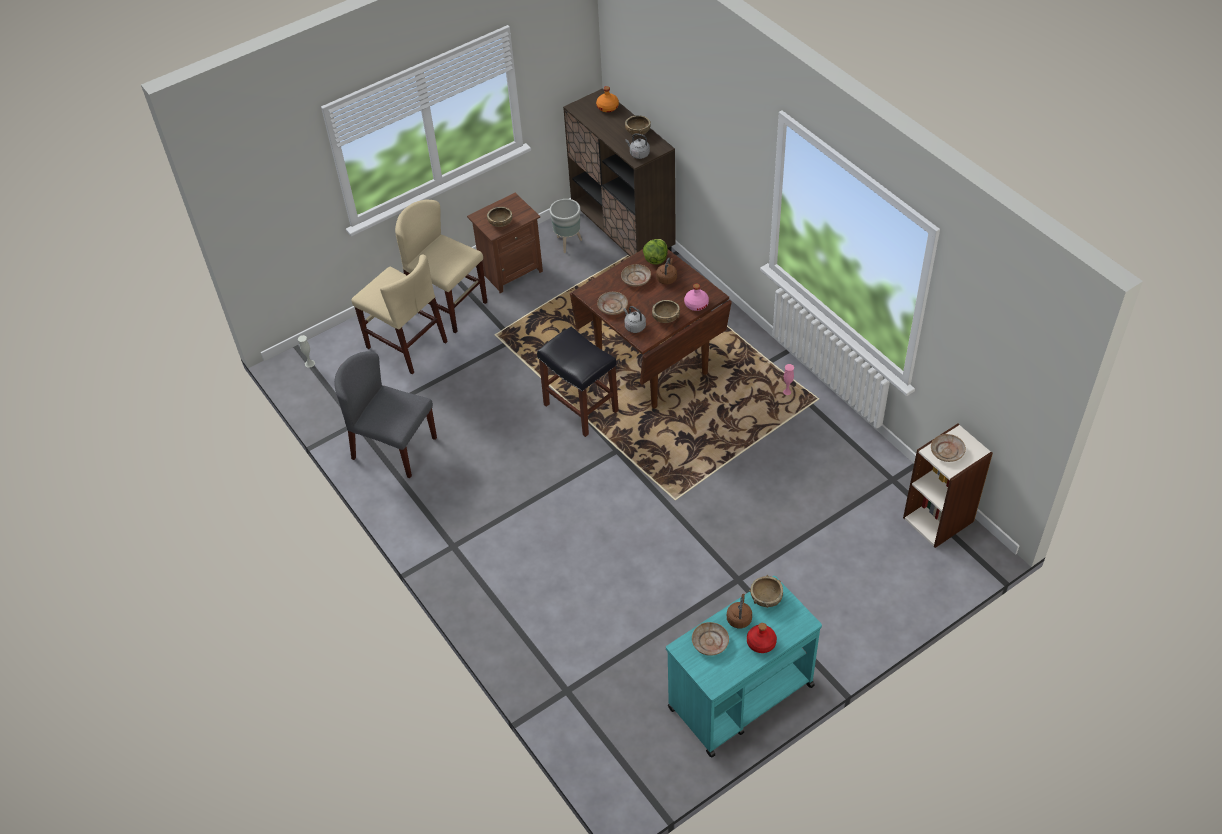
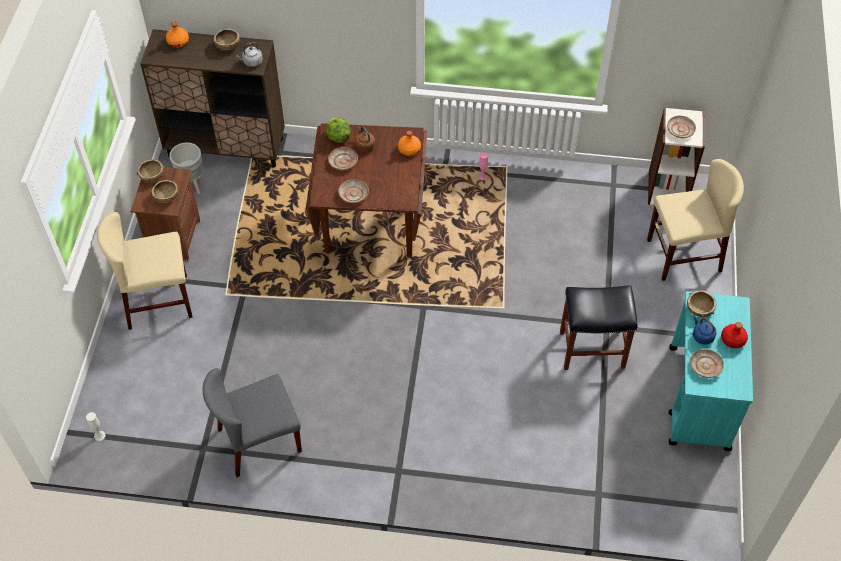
camera: 50 degrees left, 5 degrees up
beige chair [352,255,448,374] -> beige chair moved to [647,159,744,281]
black stool [537,327,619,437] -> black stool moved to [560,285,638,370]
grey kettle [623,306,646,333] -> none
brown bowl [652,300,680,323] -> brown bowl moved to [136,159,165,183]
pink bottle [684,284,709,311] -> orange bottle [398,131,421,156]
brown kettle [727,594,752,628] -> blue kettle [693,317,716,345]

